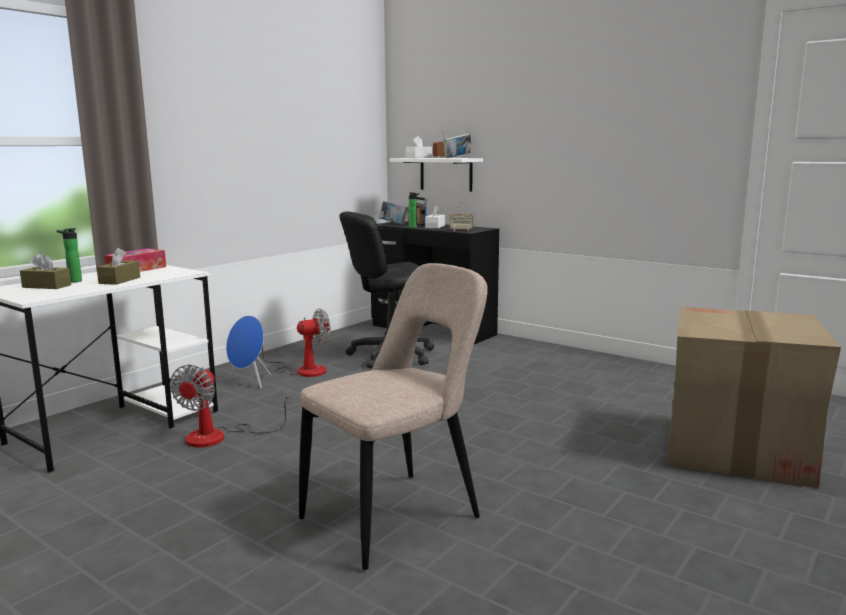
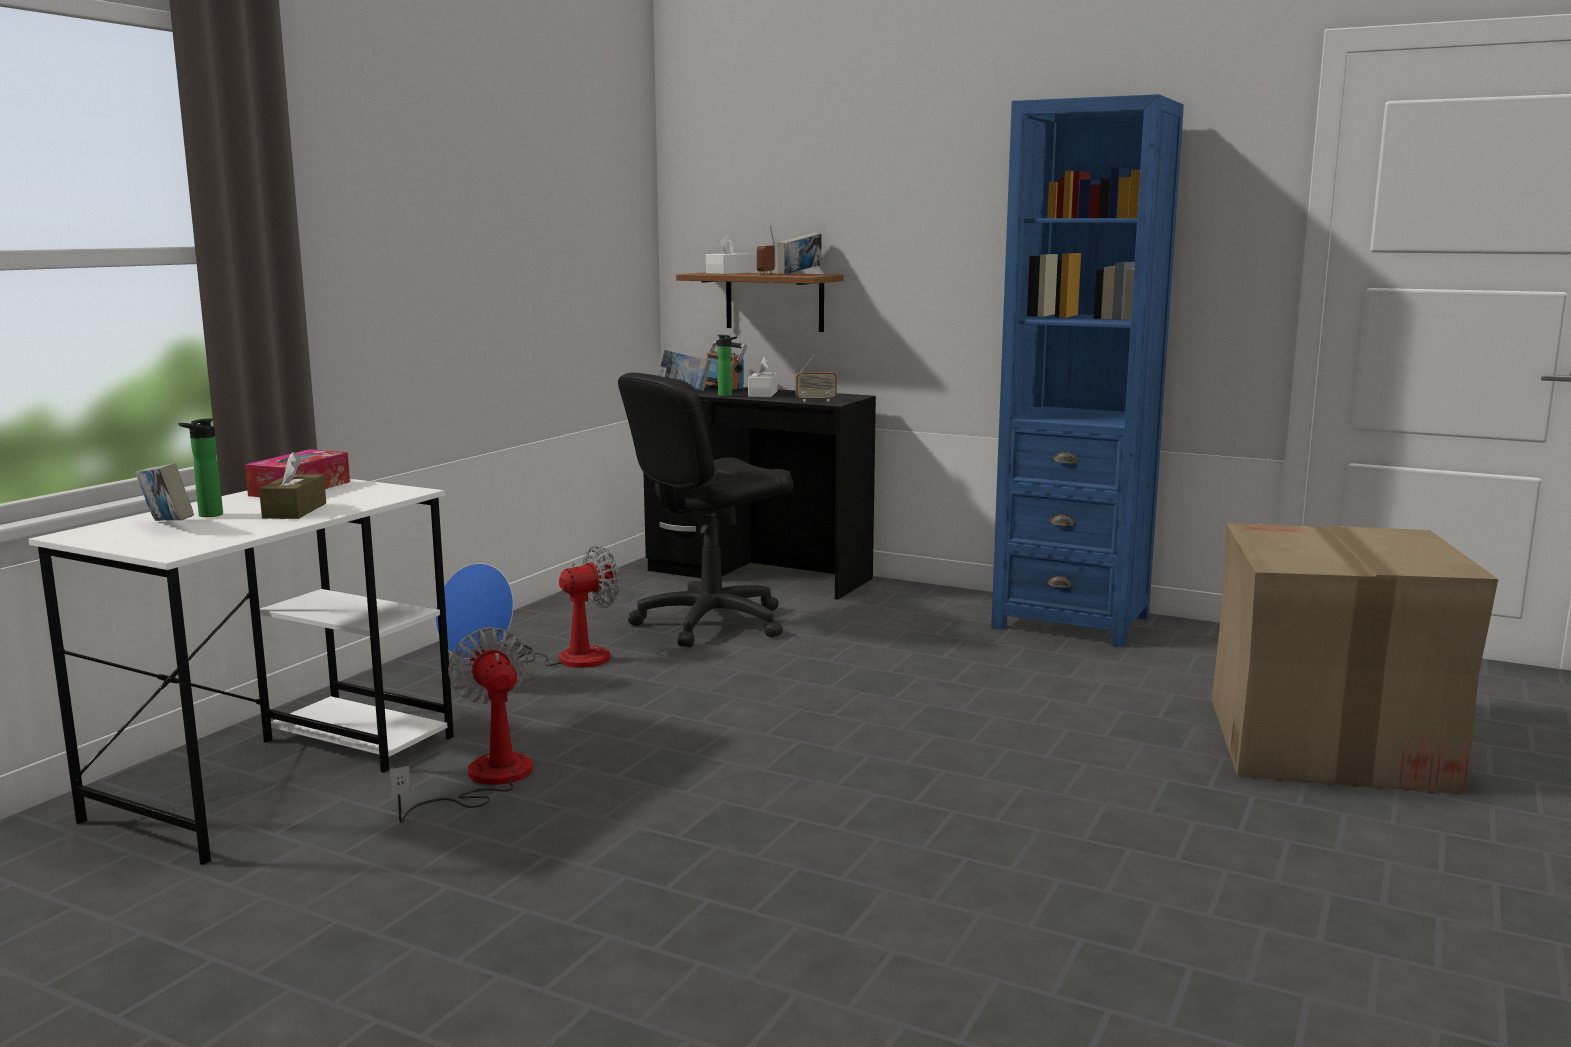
camera: 10 degrees left, 0 degrees up
brown tissue box [20,253,72,289] -> book [135,463,194,521]
fan [170,365,292,447] -> fan turned 150 degrees clockwise [390,627,533,823]
beige chair [299,263,488,570] -> none
white shelf [389,158,483,192] -> brown shelf [676,272,844,332]
none -> blue bookcase [991,94,1184,647]

